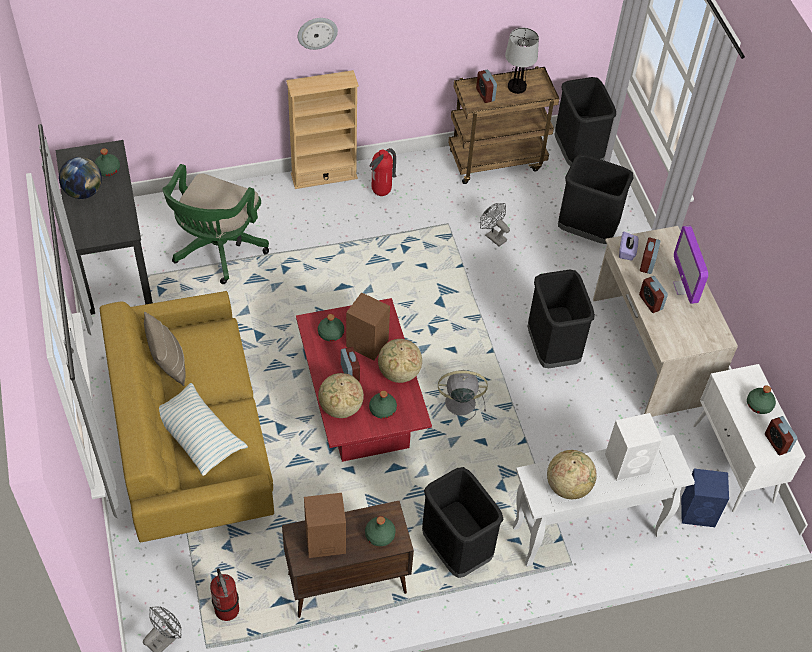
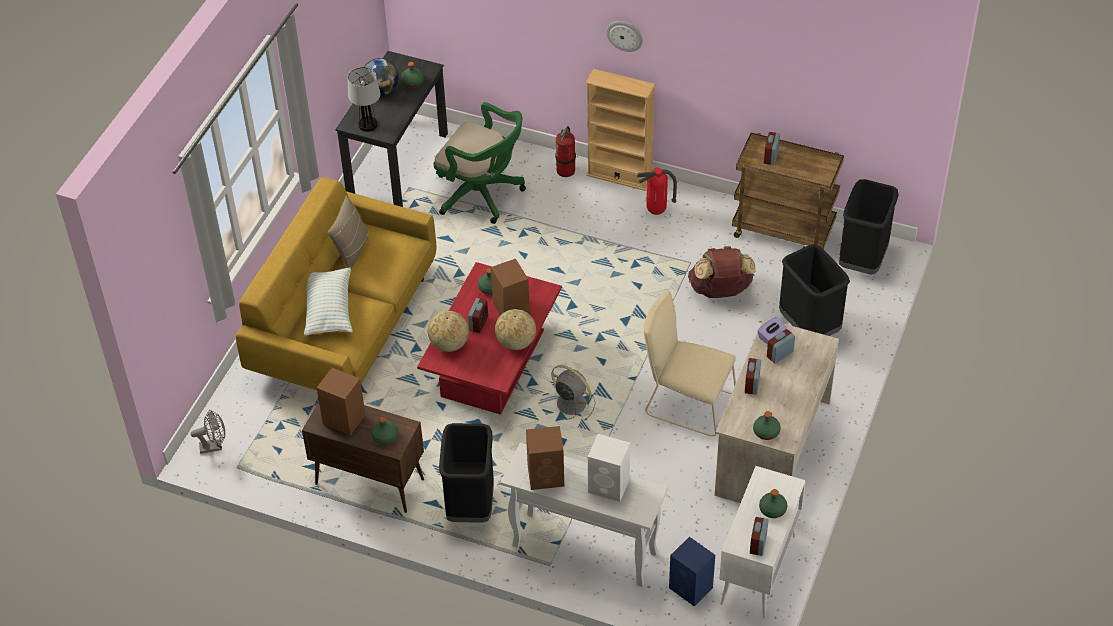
camera: 40 degrees right, 5 degrees down
green office chair [162,164,269,284] -> green office chair turned 120 degrees counterclockwise [434,102,526,224]
fire extinguisher [210,568,239,621] -> fire extinguisher moved to [555,126,576,177]
green bottle [369,390,397,419] -> green bottle moved to [753,411,781,440]
grey fan [480,203,510,246] -> brown backpack [688,246,755,298]
table lamp [505,28,539,94] -> table lamp moved to [348,67,380,132]
black trash can [528,270,595,368] -> beige chair [644,291,736,436]
globe [547,450,597,499] -> brown speaker [526,426,564,490]
monitor [673,226,708,304] -> none

